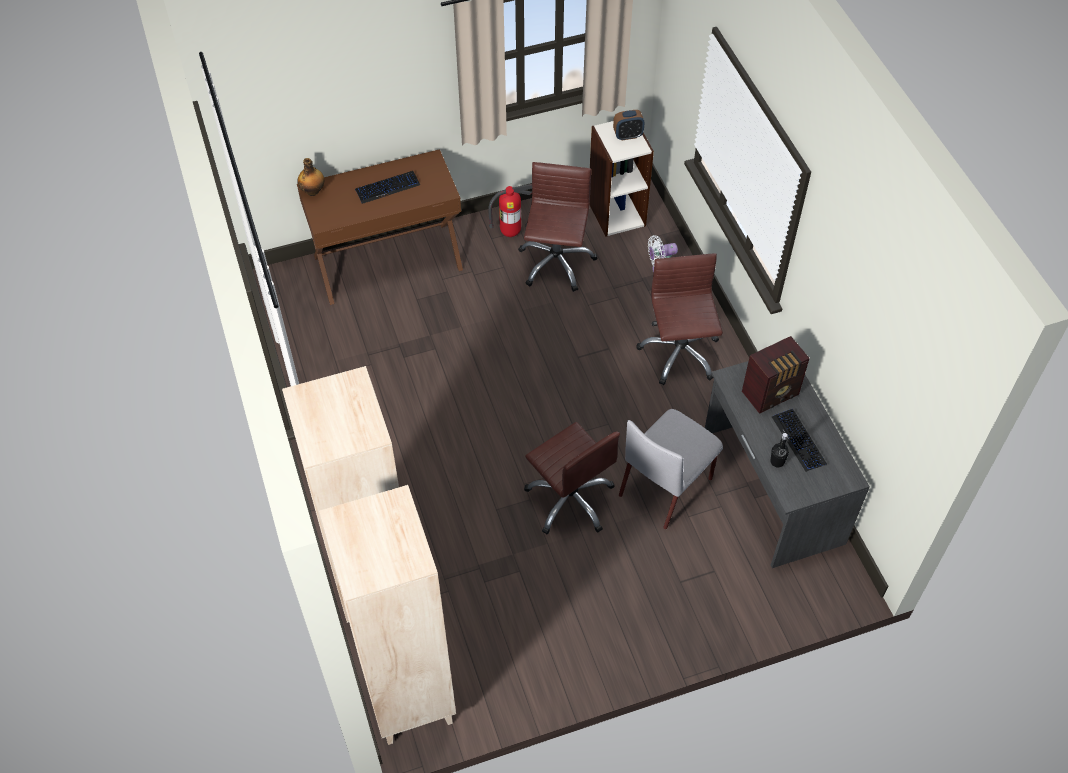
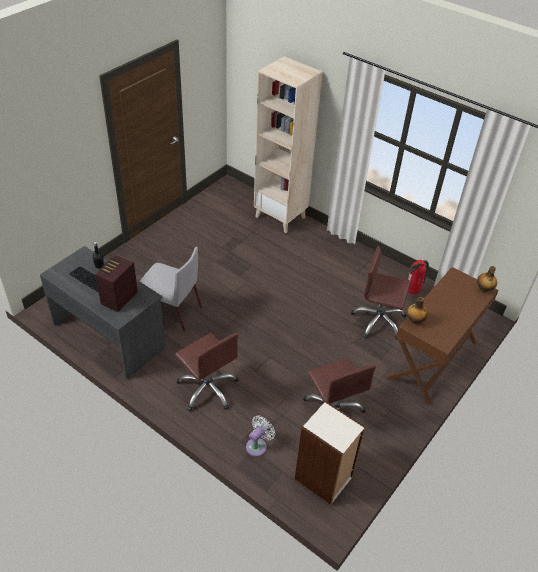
camera: 145 degrees right, 10 degrees down
beige bookcase [319,485,456,745] -> none
keyboard [355,171,420,204] -> none
fire extinguisher [489,184,532,237] -> fire extinguisher moved to [408,260,429,294]
brown office chair [524,422,620,534] -> brown office chair moved to [351,246,411,340]
alarm clock [613,110,645,140] -> none
grey chair [619,409,723,529] -> grey chair turned 105 degrees clockwise [140,247,202,332]
none -> bottle [407,297,428,325]

